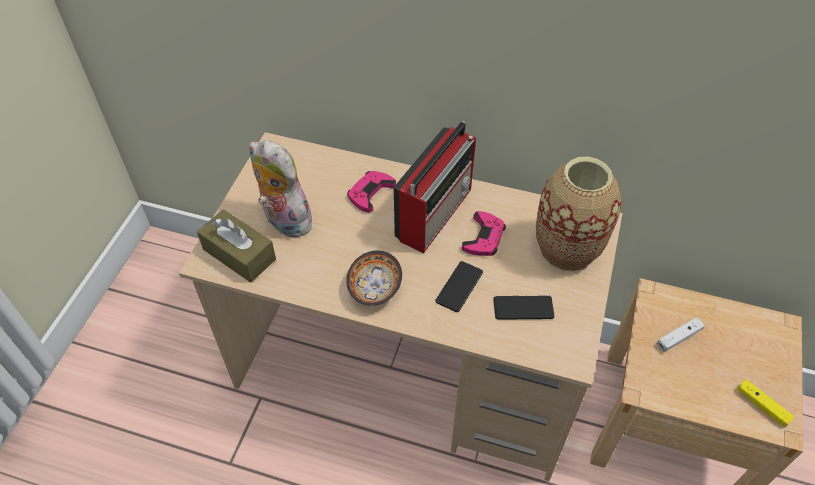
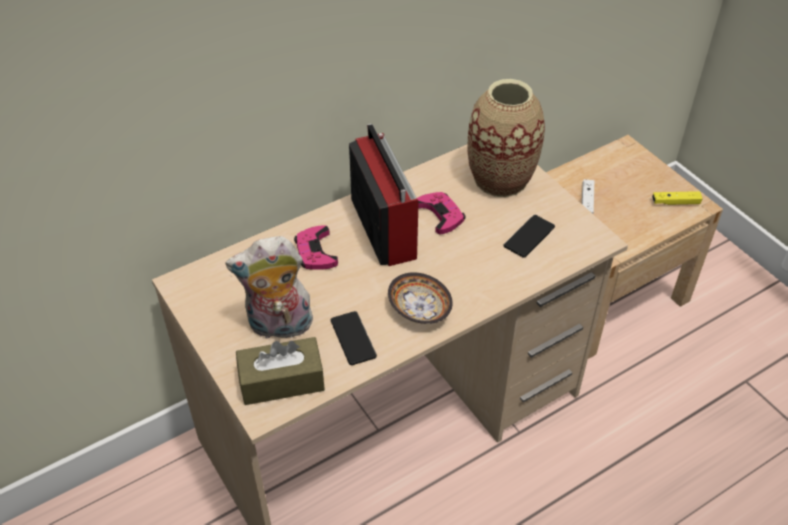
camera: 50 degrees left, 5 degrees down
phone [435,261,483,312] -> phone moved to [331,311,377,365]

